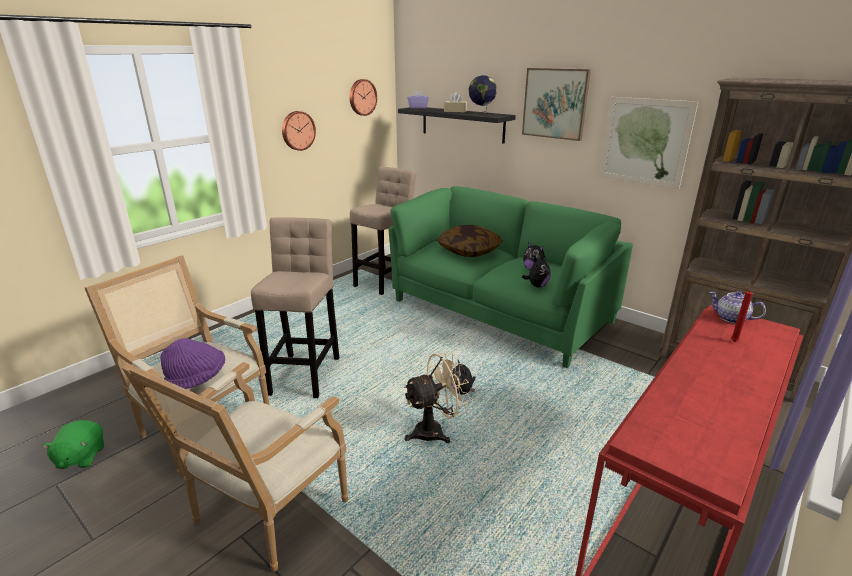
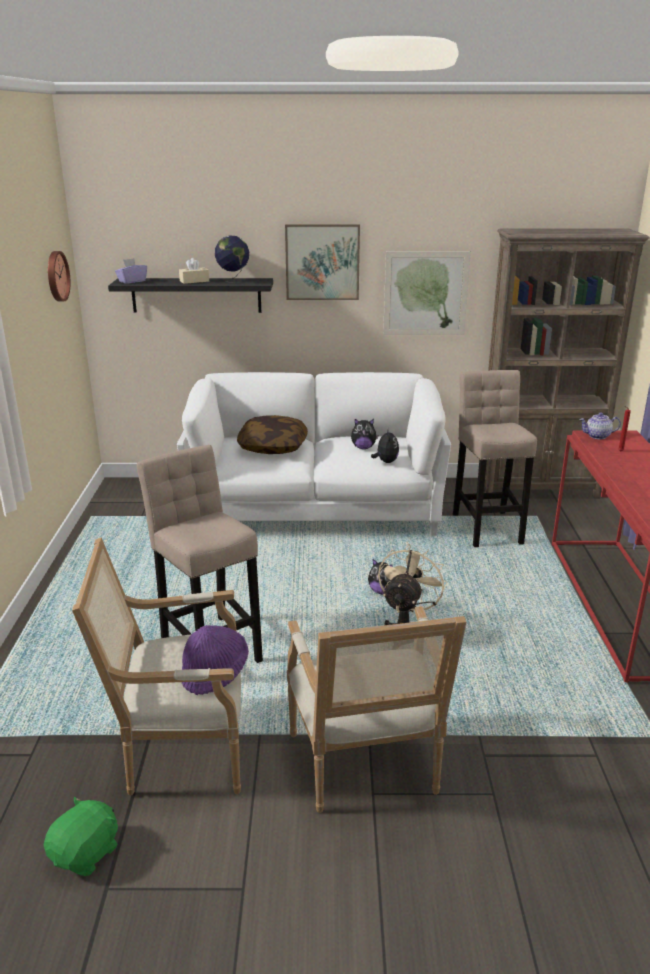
camera: 40 degrees left, 0 degrees up
green plush toy [42,420,104,469] -> green plush toy turned 105 degrees counterclockwise [44,797,118,876]
wall clock [282,111,316,151] -> none
beige stool [350,166,416,295] -> beige stool moved to [453,370,537,547]
green sofa [388,186,633,368] -> white sofa [177,372,451,536]

